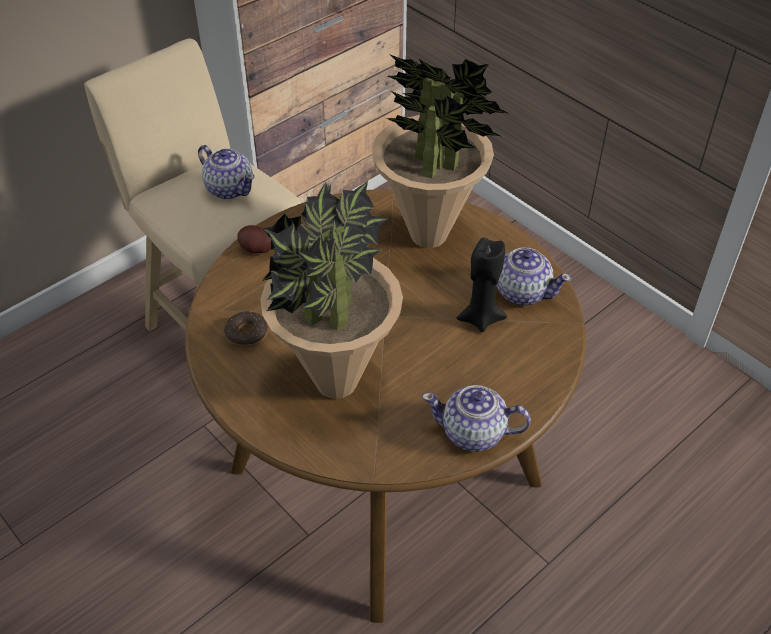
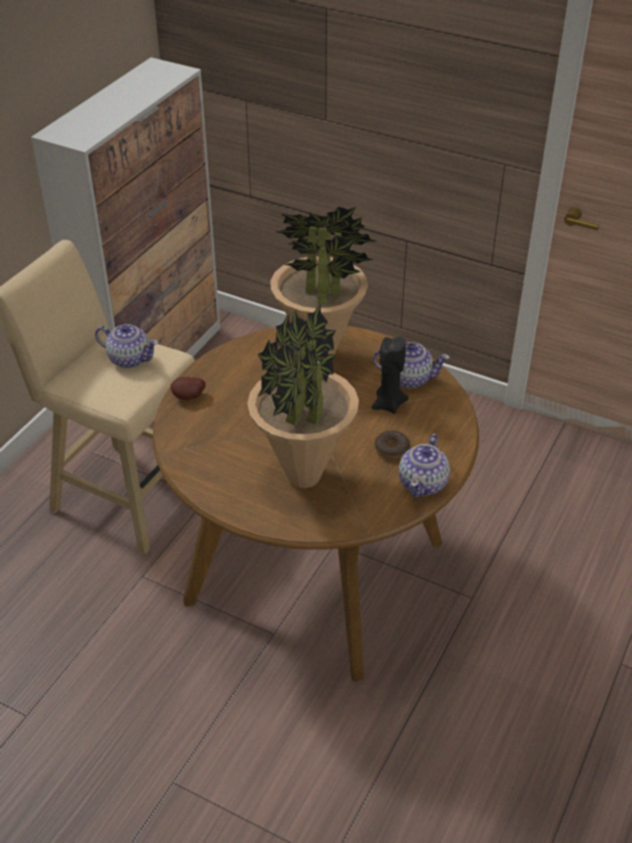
camera: 20 degrees left, 5 degrees down
donut [224,312,268,348] -> donut moved to [375,430,410,459]
teapot [422,385,531,451] -> teapot turned 60 degrees counterclockwise [399,434,450,497]

